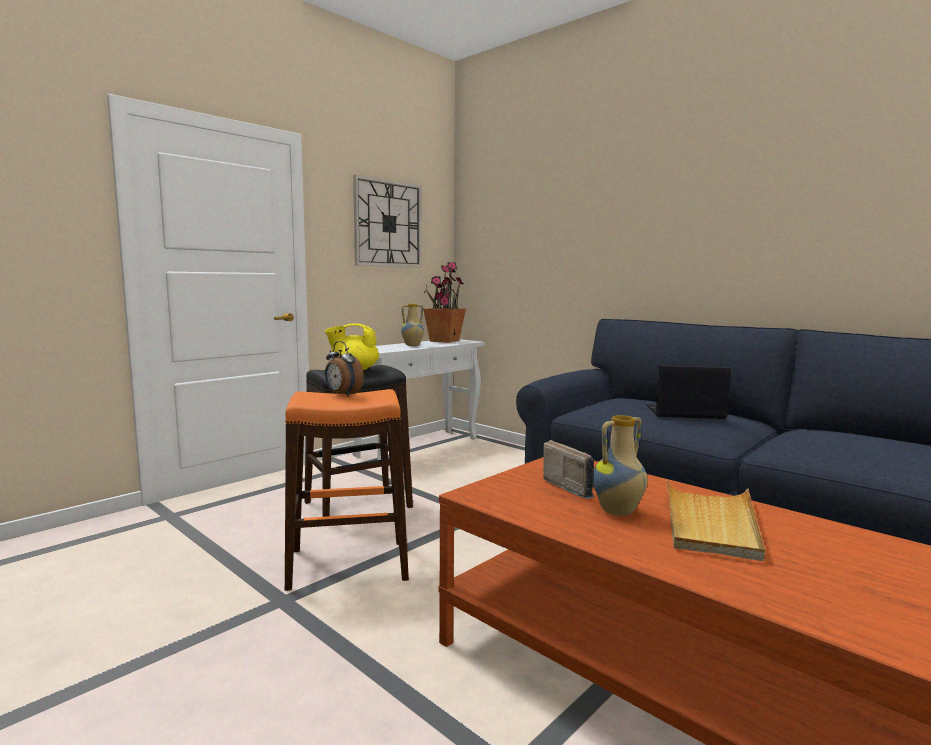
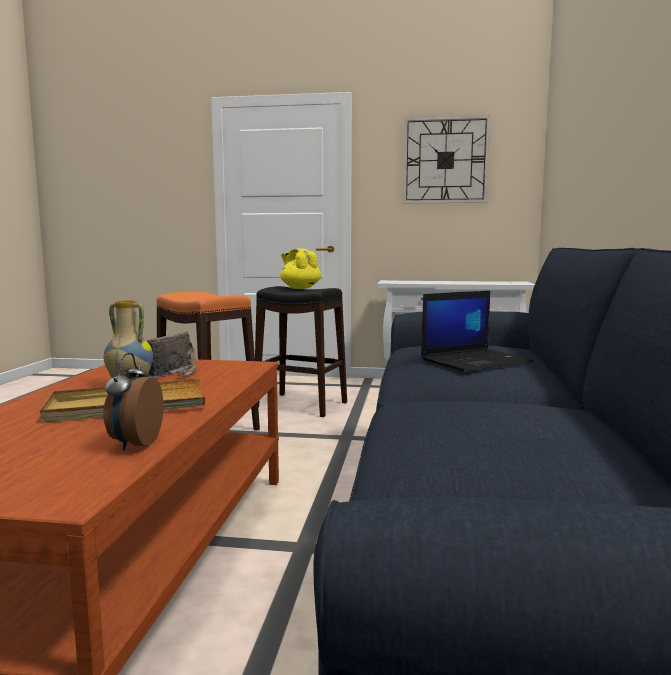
camera: 55 degrees right, 0 degrees up
alarm clock [325,341,364,397] -> alarm clock moved to [103,353,163,450]
vase [401,304,424,346] -> none
potted plant [423,262,466,343] -> none
laptop [646,365,731,419] -> laptop turned 90 degrees clockwise [421,291,533,371]

